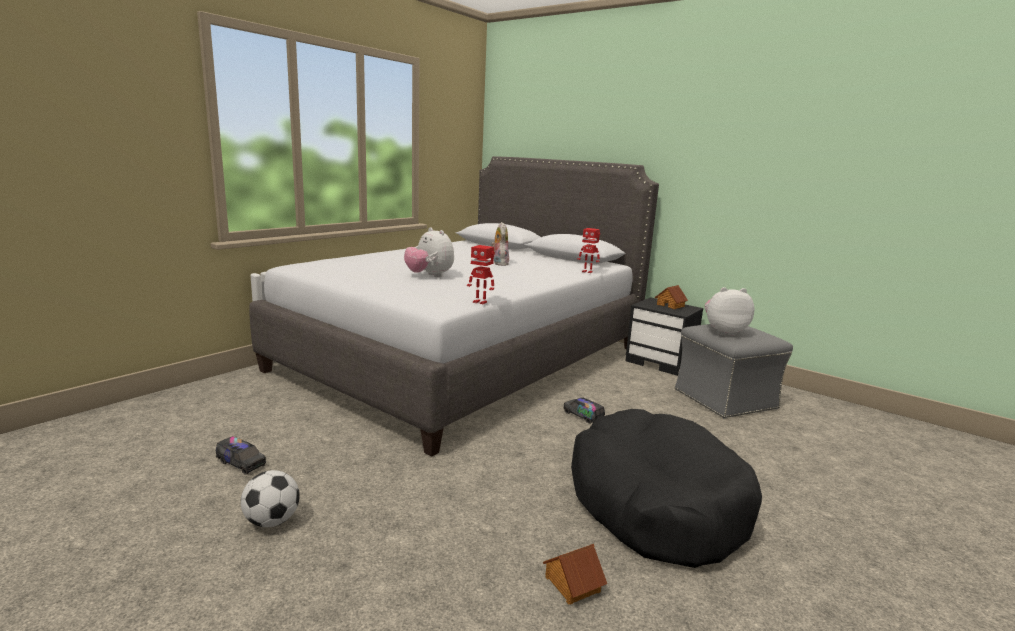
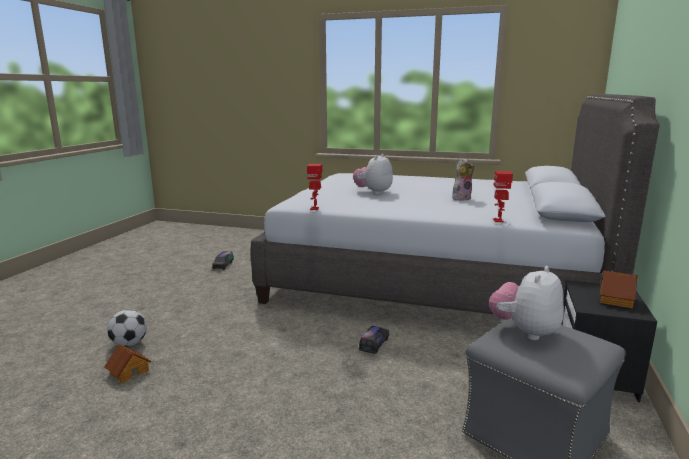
camera: 70 degrees right, 0 degrees up
football [241,470,300,527] -> football moved to [107,310,147,347]
black dog bed [571,409,762,568] -> none
plush toy [705,287,754,336] -> plush toy turned 120 degrees counterclockwise [489,266,564,340]

